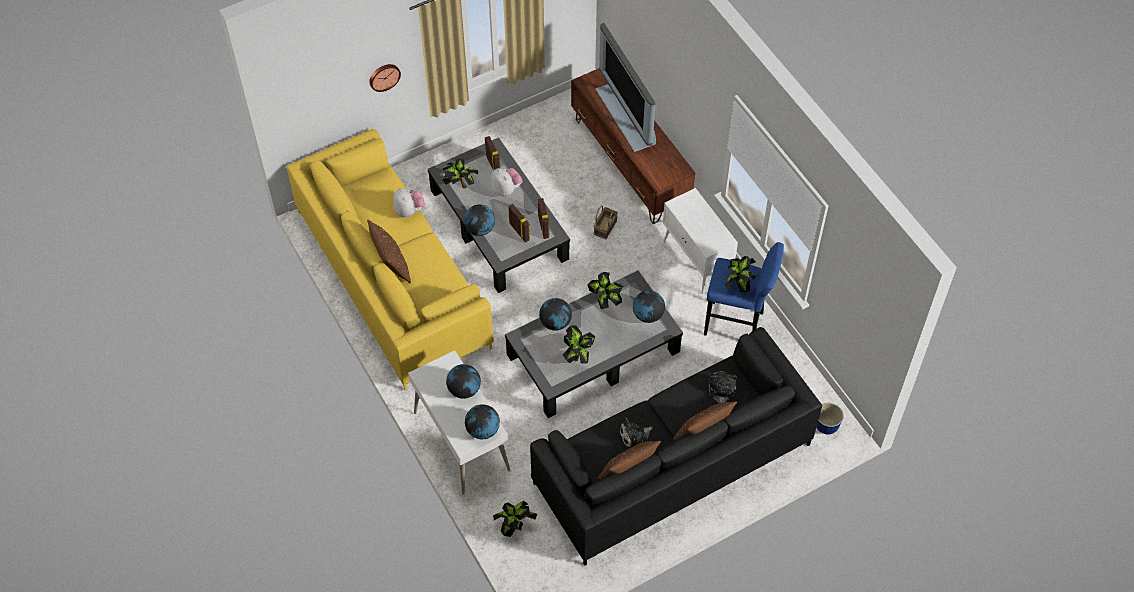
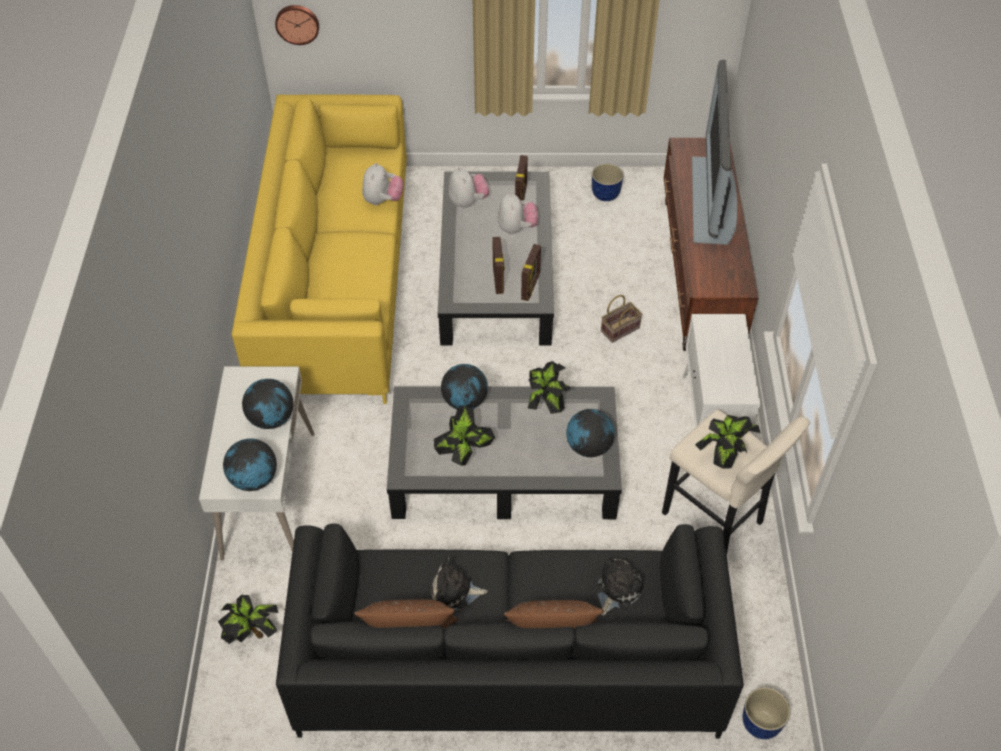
camera: 30 degrees right, 5 degrees down
brown pillow [367,220,411,283] -> none
wall clock [369,64,401,92] -> wall clock moved to [275,5,319,45]
potted plant [442,158,478,188] -> plush toy [449,167,489,208]
globe [464,205,495,236] -> none
blue stool [704,242,784,336] -> beige stool [662,409,810,555]
none -> planter [592,164,624,201]

